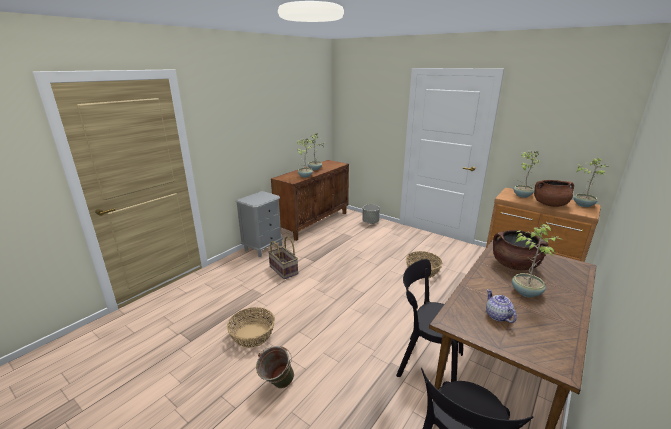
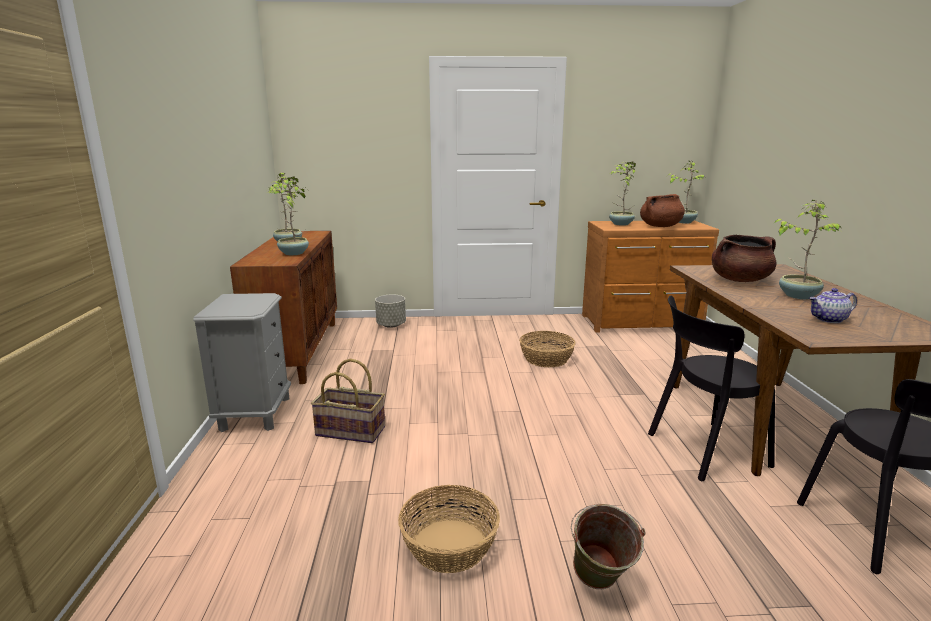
camera: 40 degrees left, 5 degrees down
teapot [486,289,517,323] -> teapot turned 45 degrees counterclockwise [809,288,857,323]

